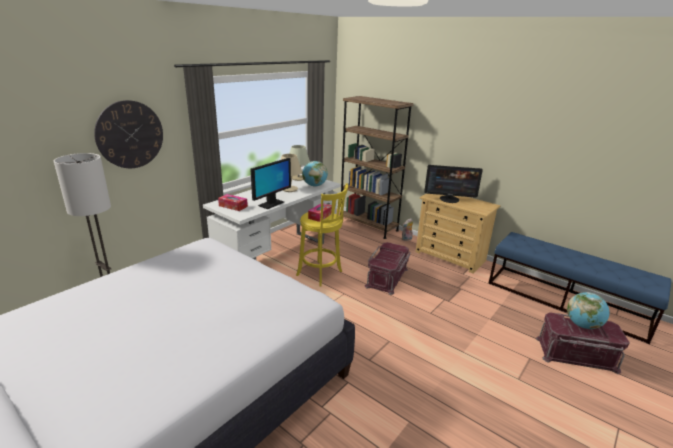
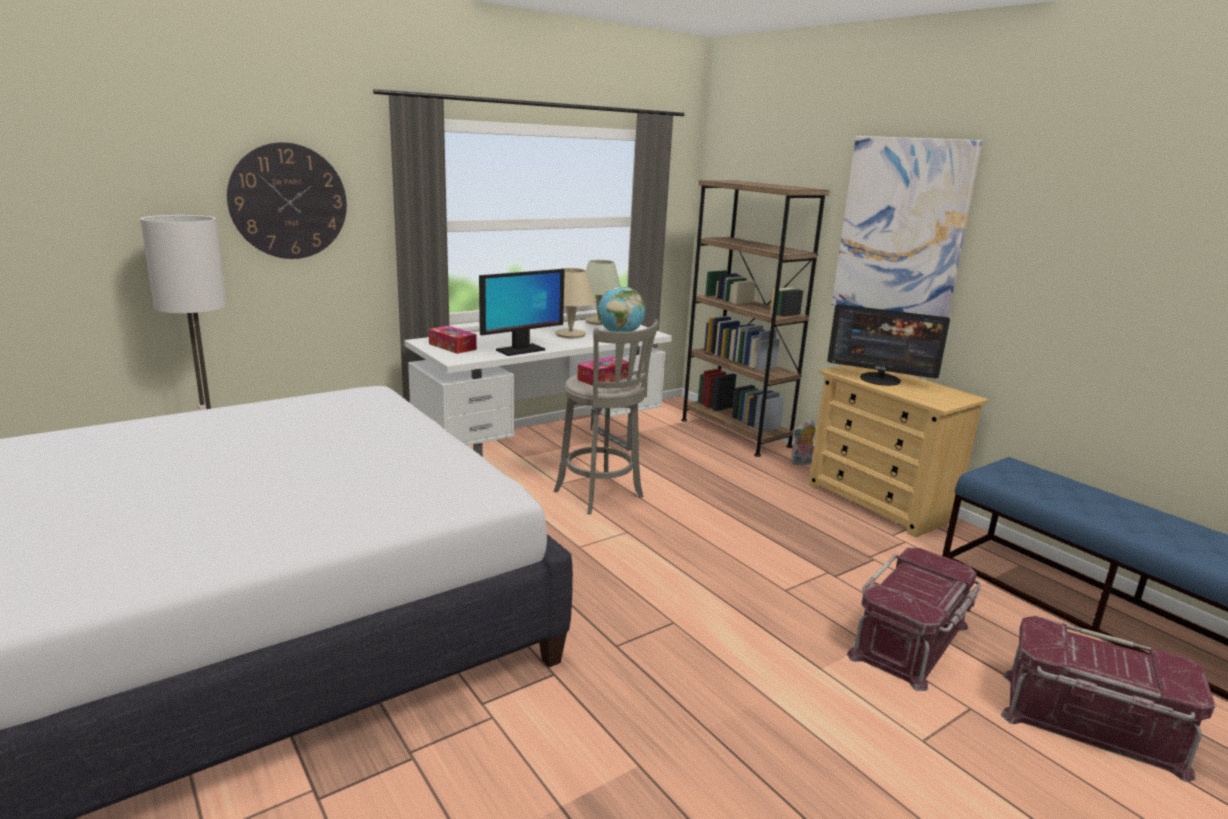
camera: 15 degrees right, 5 degrees down
yellow stool [296,183,348,286] -> grey stool [554,319,659,514]
red storage box [365,242,411,295] -> red storage box moved to [847,548,981,691]
globe [567,292,610,329] -> none
none -> picture [831,136,983,317]

